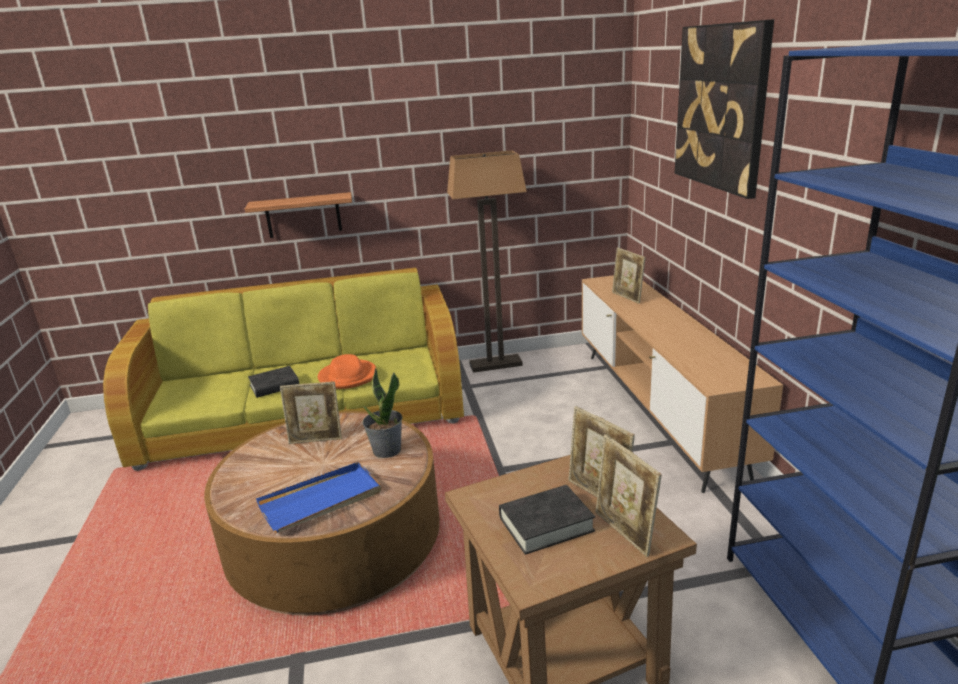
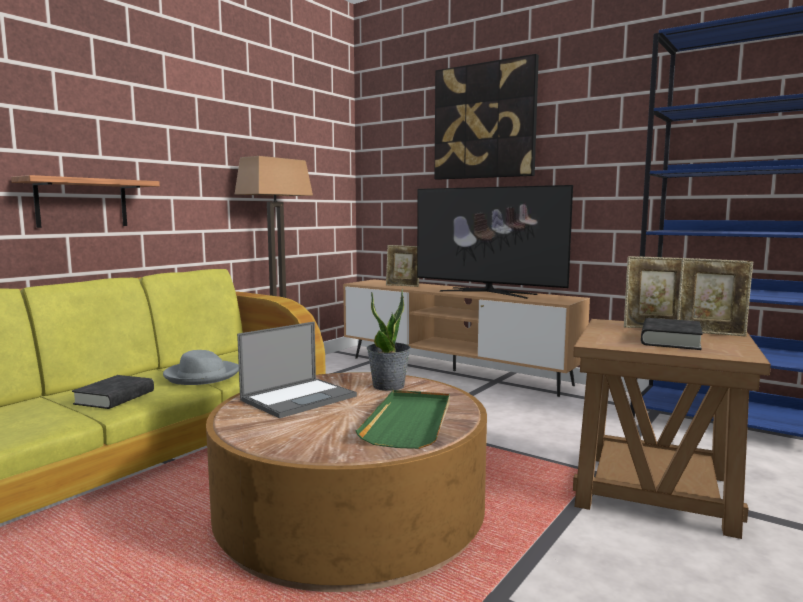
camera: 45 degrees left, 15 degrees down
blue tray [256,462,381,533] -> green tray [356,390,450,449]
picture frame [280,382,342,444] -> laptop [237,322,357,418]
orange hat [318,354,377,389] -> grey hat [163,350,239,385]
none -> television [417,185,573,299]

